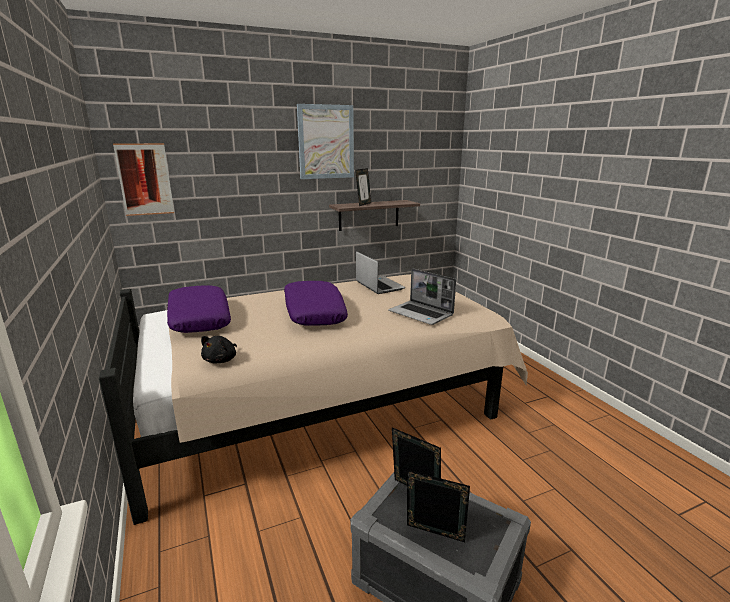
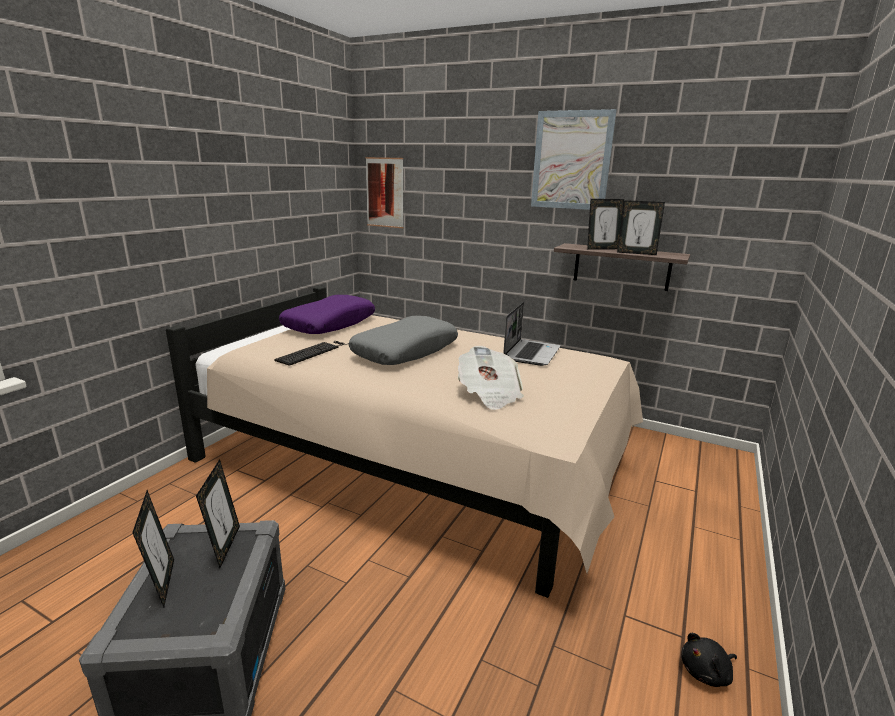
camera: 50 degrees right, 0 degrees up
black plush toy [201,336,237,363] -> black plush toy moved to [681,633,737,687]
purple pillow [284,281,348,326] -> grey pillow [349,316,458,365]
laptop [388,268,456,325] -> newspaper [458,346,524,410]
none -> keyboard [274,341,347,366]
none -> picture frame [617,200,665,255]

